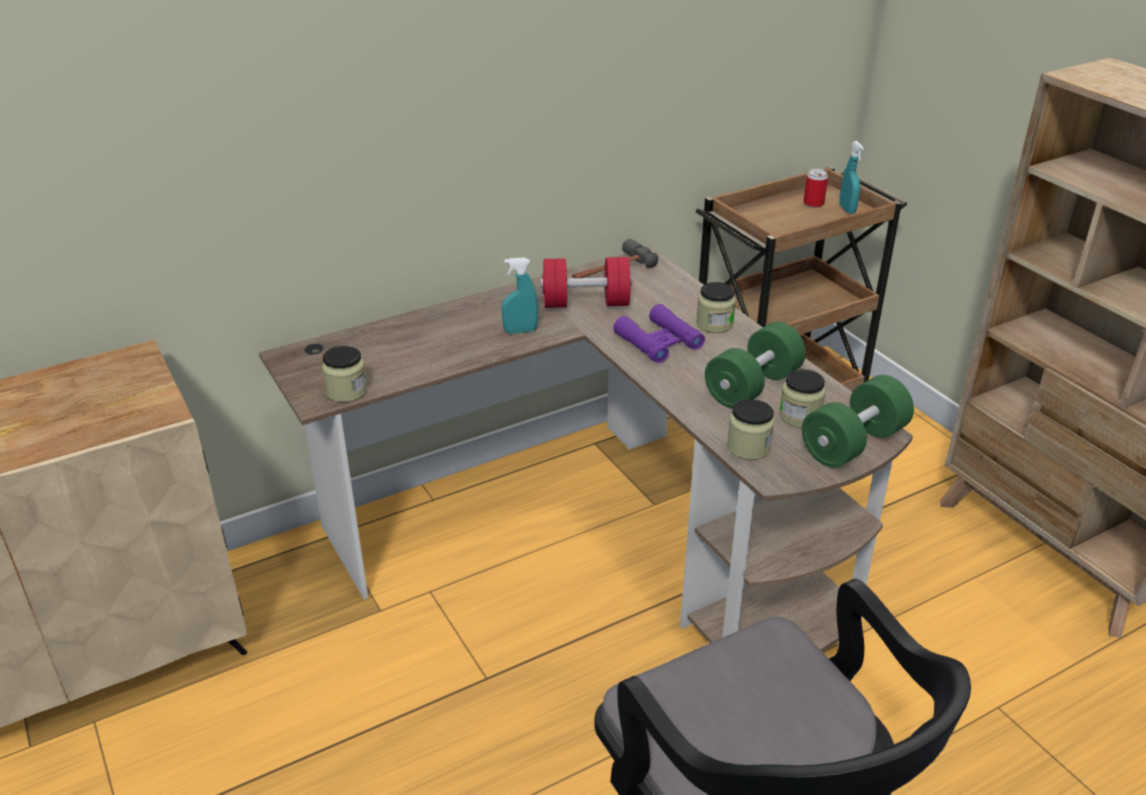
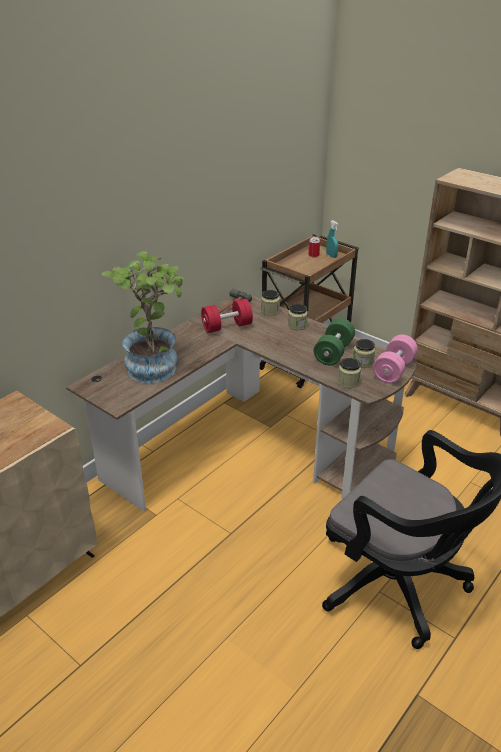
camera: 20 degrees left, 0 degrees up
jar [322,346,367,402] -> jar moved to [261,290,280,316]
turquoise spray bottle [502,257,538,334] -> none
purple binoculars [613,304,705,363] -> none
green dumbbell [802,375,914,468] -> pink dumbbell [373,334,418,383]
none -> potted plant [102,251,185,383]

